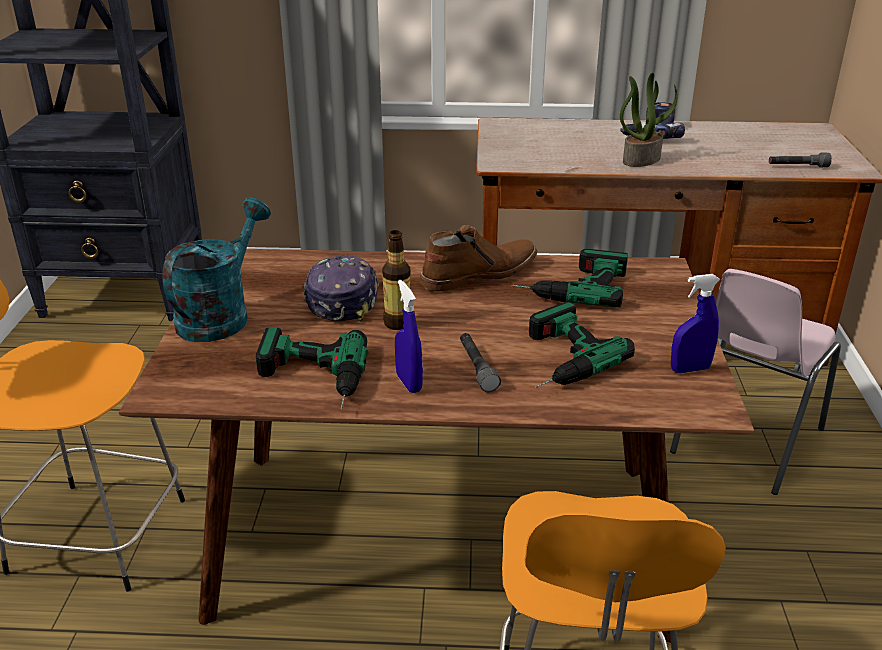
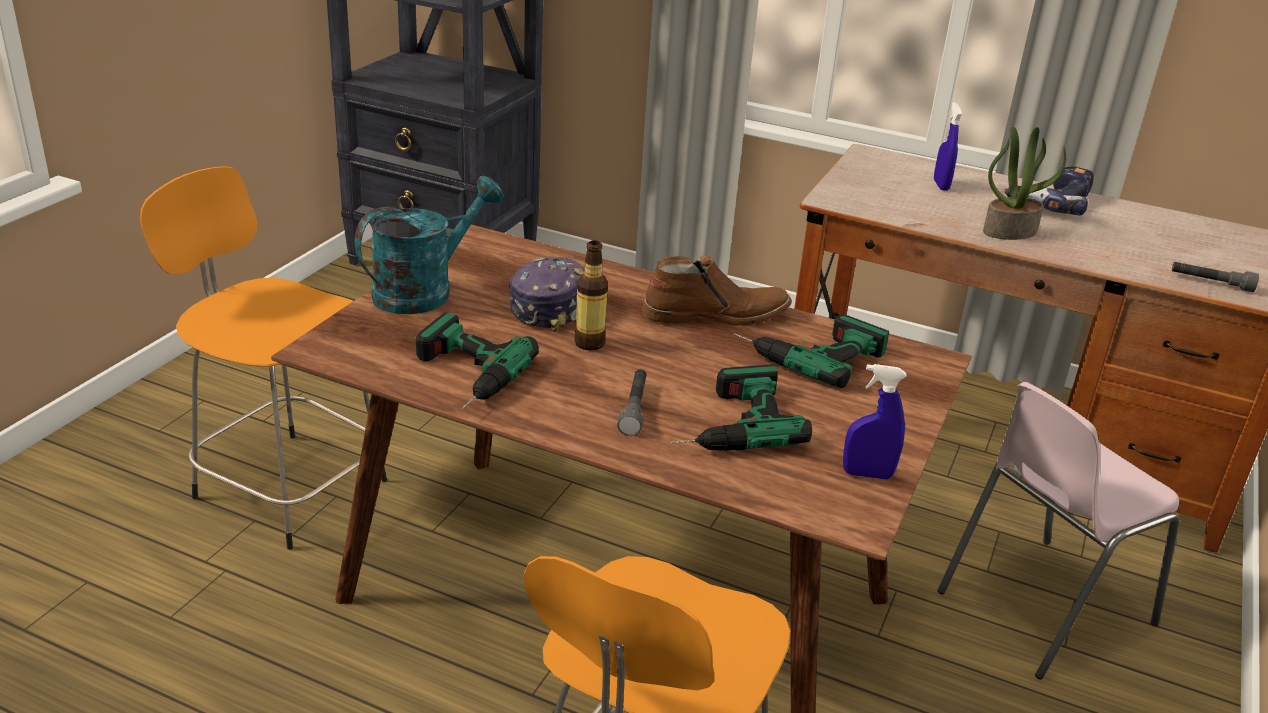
camera: 20 degrees right, 0 degrees up
blue spray bottle [395,280,423,393] -> blue spray bottle moved to [934,102,962,191]

